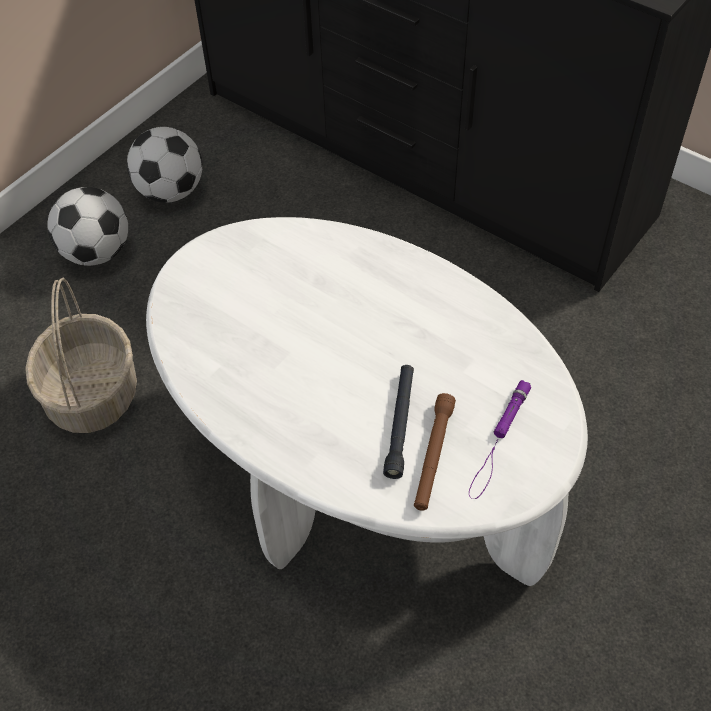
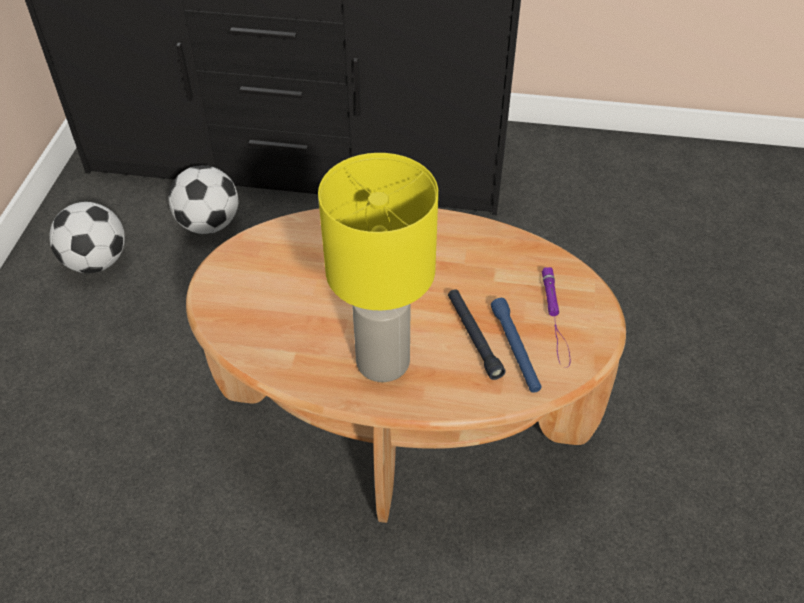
camera: 30 degrees left, 5 degrees down
basket [25,278,137,433] -> none
football [47,187,128,266] -> football moved to [168,165,238,234]
white coffee table [146,217,588,586] -> brown coffee table [186,208,626,523]
brown flashlight [414,393,456,511] -> blue flashlight [491,298,542,393]
none -> yellow table lamp [318,153,438,382]

